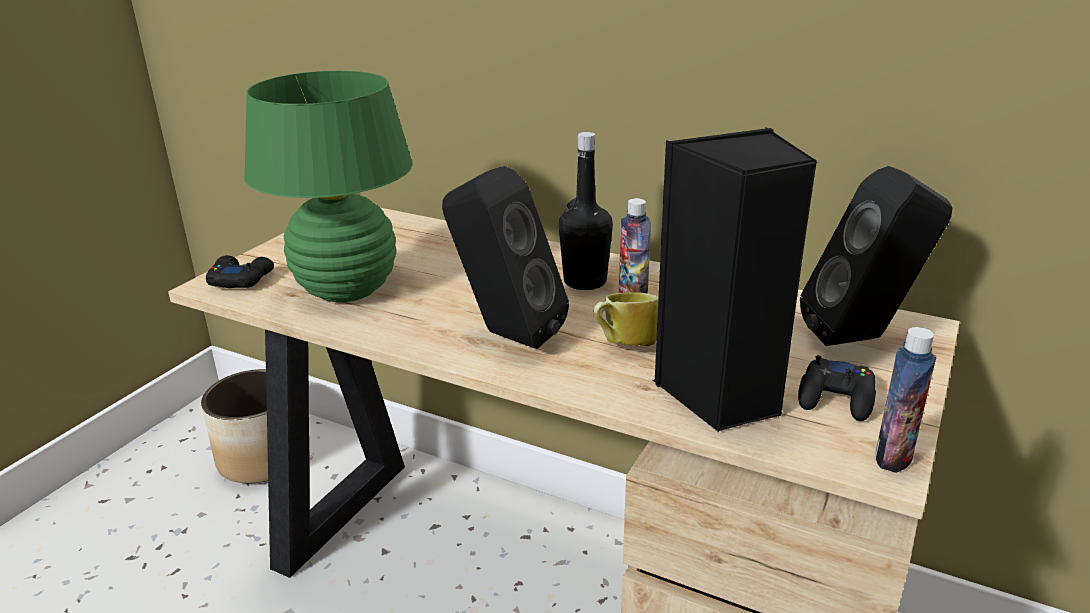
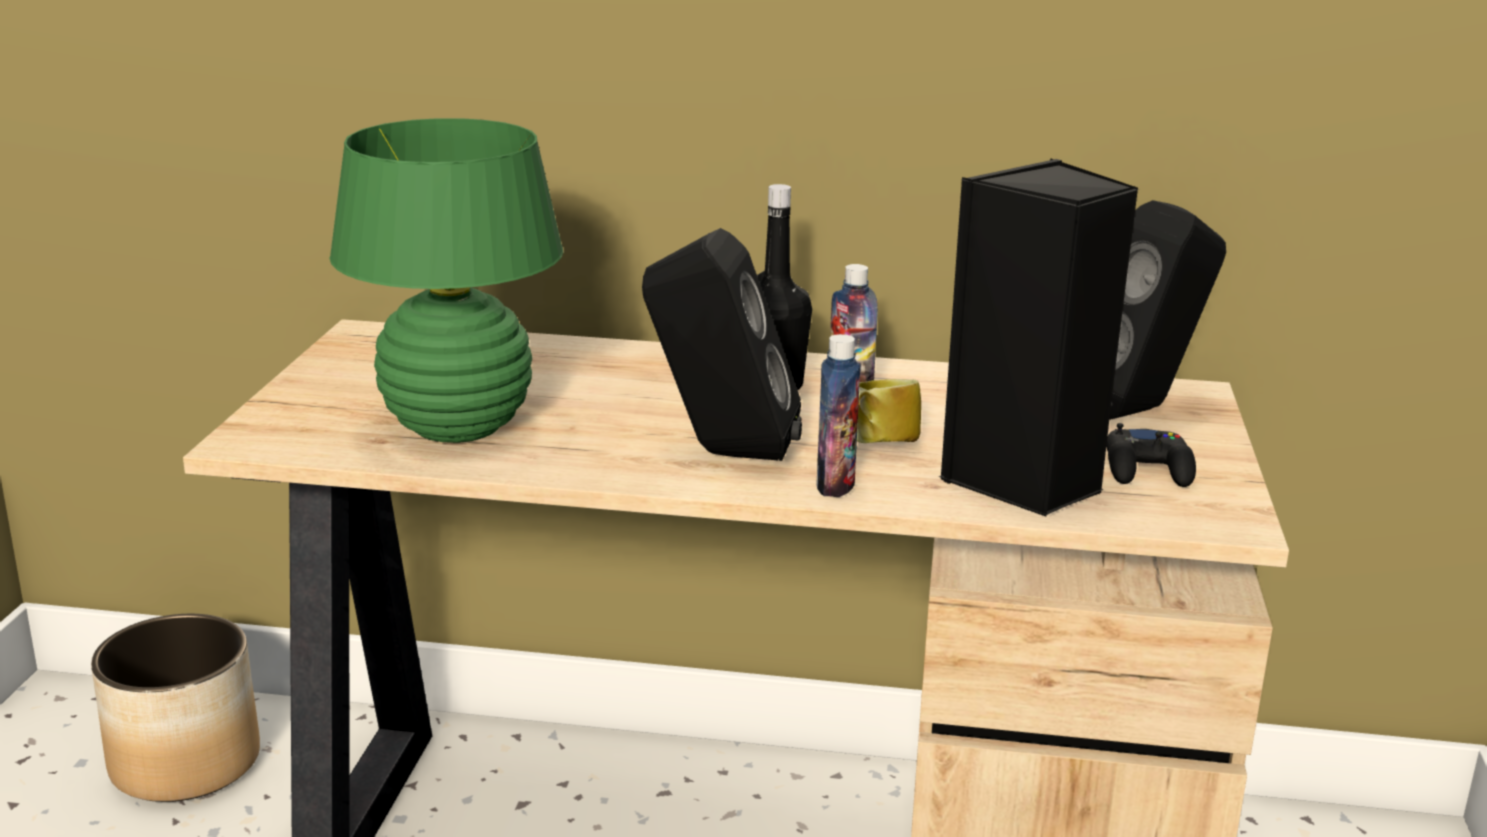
camera: 20 degrees left, 5 degrees down
black game controller [206,255,274,288] -> none
bottle [875,327,936,473] -> bottle moved to [816,334,861,497]

